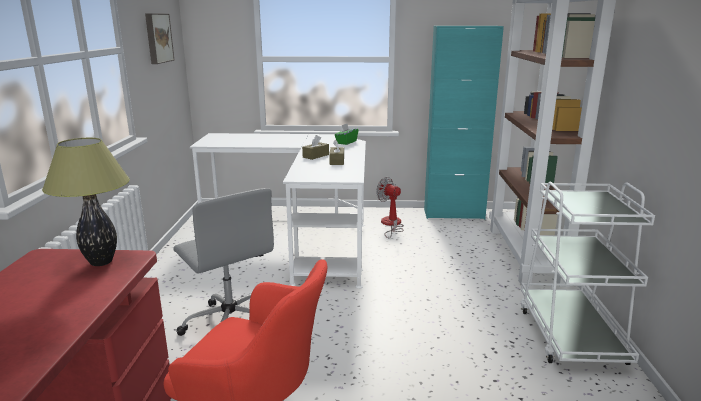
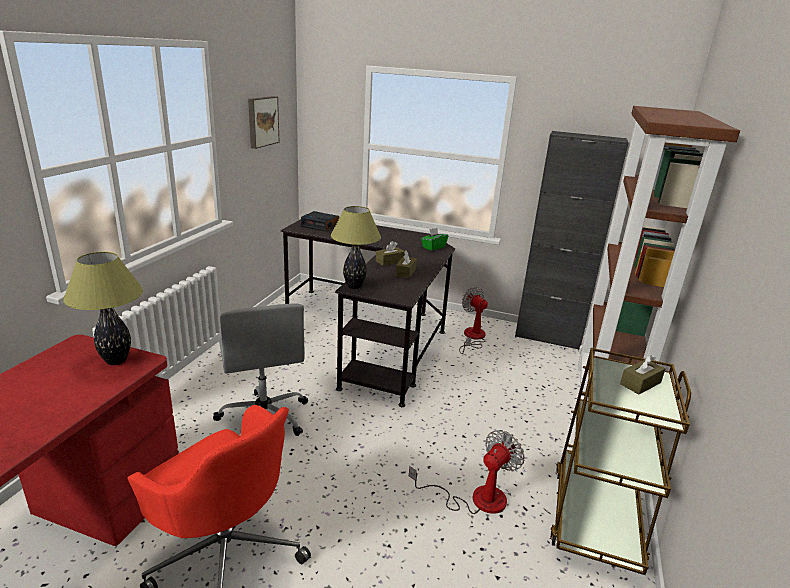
camera: 15 degrees right, 5 degrees up
white desk [190,133,366,289] -> black desk [281,219,455,407]
turquoise cabinet [424,26,504,219] -> black cabinet [515,131,628,350]
white cart [521,182,655,365] -> brown cart [550,348,691,575]
none -> alarm clock [300,211,339,231]
none -> table lamp [331,206,381,289]
none -> fan [409,430,525,514]
none -> brown tissue box [620,355,665,395]

